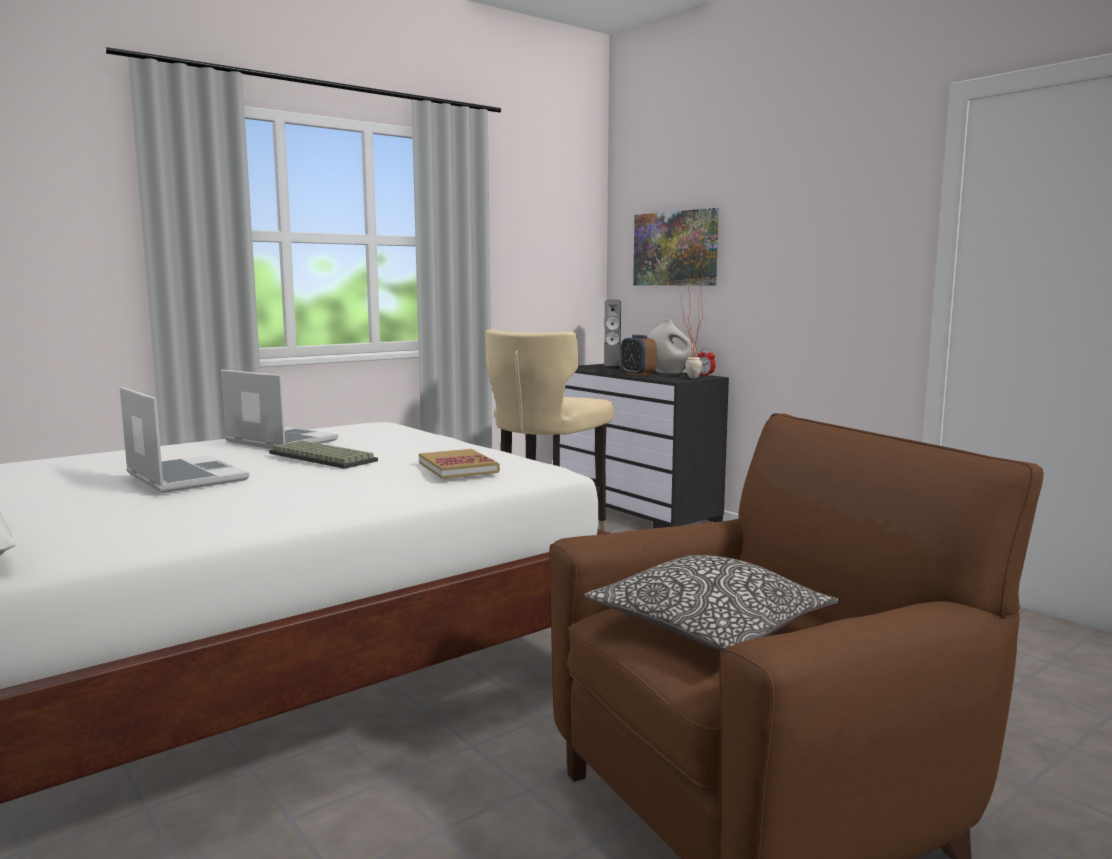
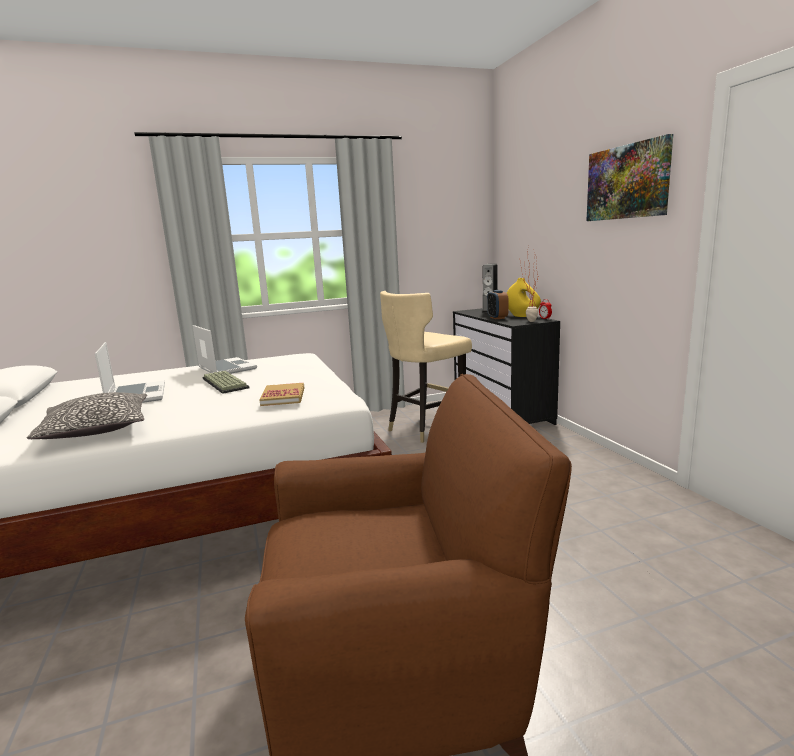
camera: 20 degrees right, 5 degrees up
pillow [584,555,839,651] -> pillow moved to [26,392,147,439]
picture [633,208,719,286] -> picture moved to [587,134,673,221]
white vase [647,319,696,374] -> yellow vase [507,278,541,317]

